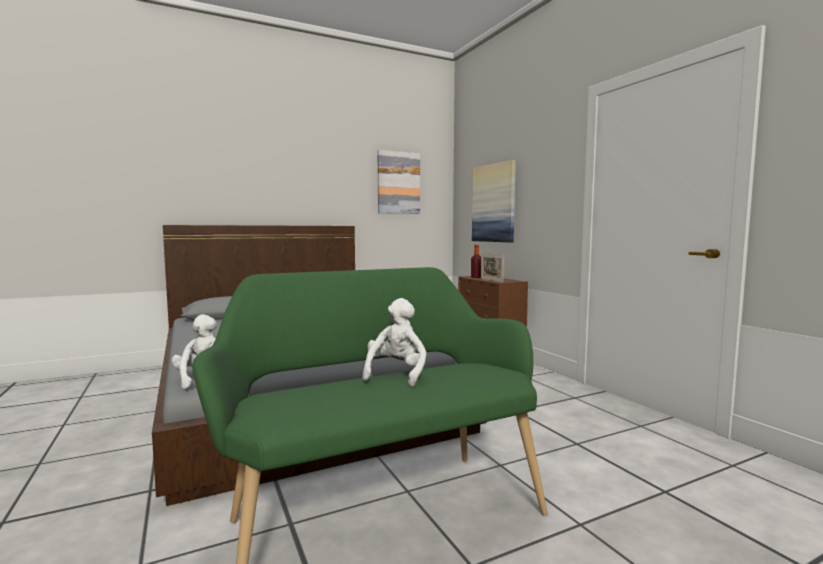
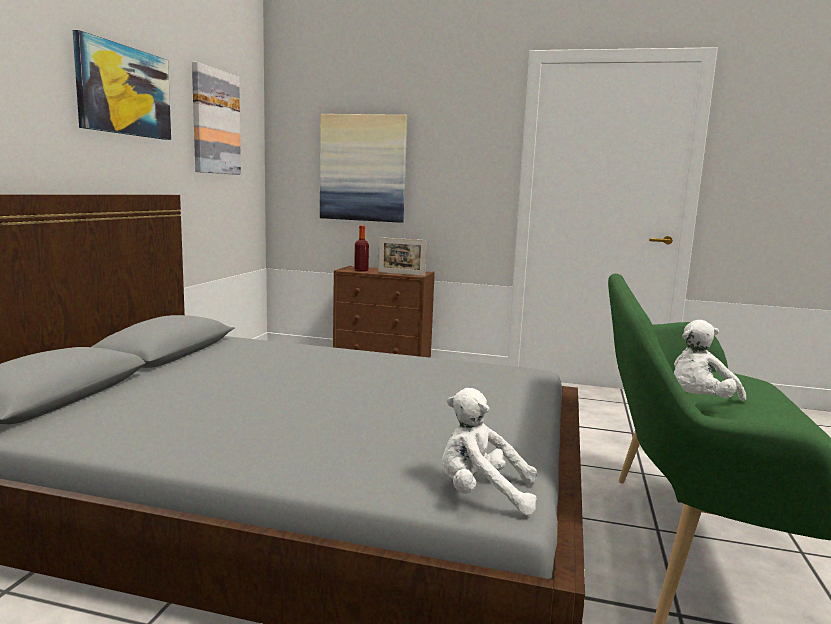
camera: 50 degrees left, 5 degrees up
white plush toy [362,298,427,386] -> white plush toy turned 90 degrees counterclockwise [674,320,746,401]
none -> picture [73,30,171,140]

